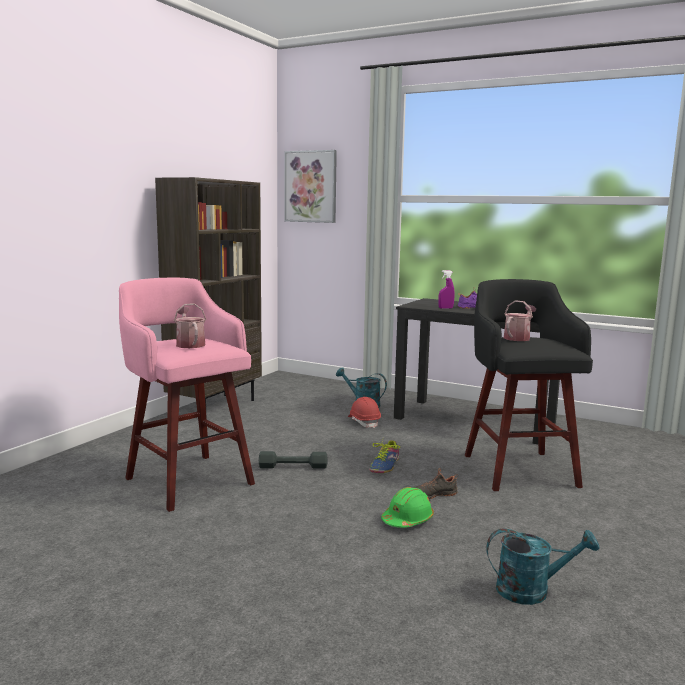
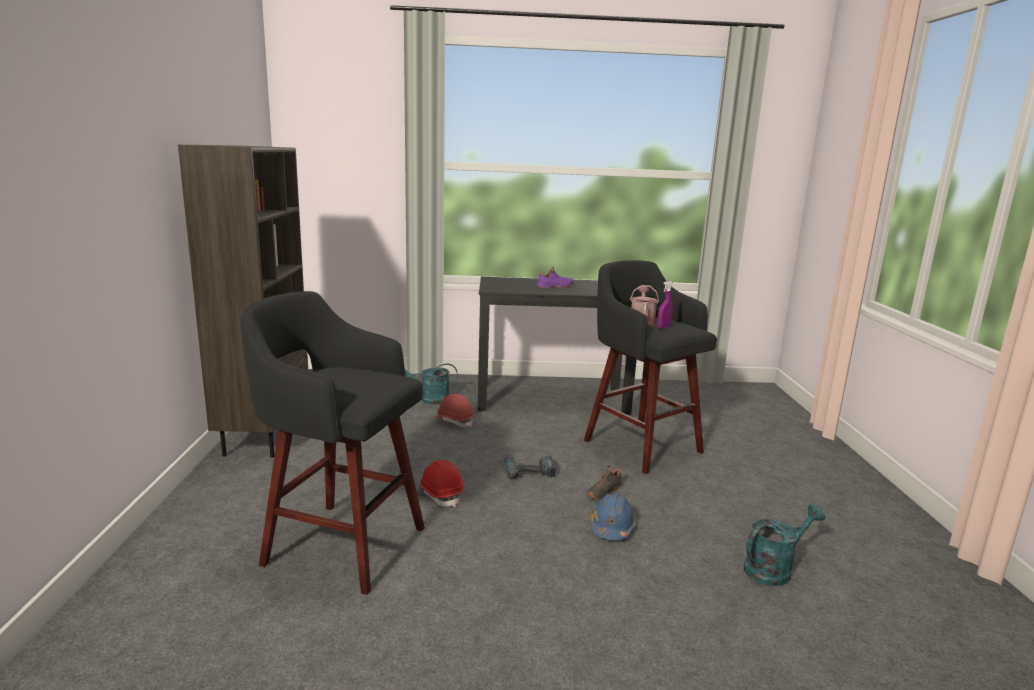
camera: 30 degrees left, 5 degrees up
pink stool [119,278,255,512] -> black stool [241,291,425,595]
watering can [174,303,206,348] -> none
grey dumbbell [259,451,328,469] -> red hard hat [419,460,464,507]
picture [285,150,337,223] -> none
shoe [370,437,400,473] -> power drill [504,453,556,479]
green hard hat [381,487,434,528] -> blue hard hat [590,493,636,540]
purple spray bottle [438,270,455,309] -> purple spray bottle moved to [657,281,673,329]

